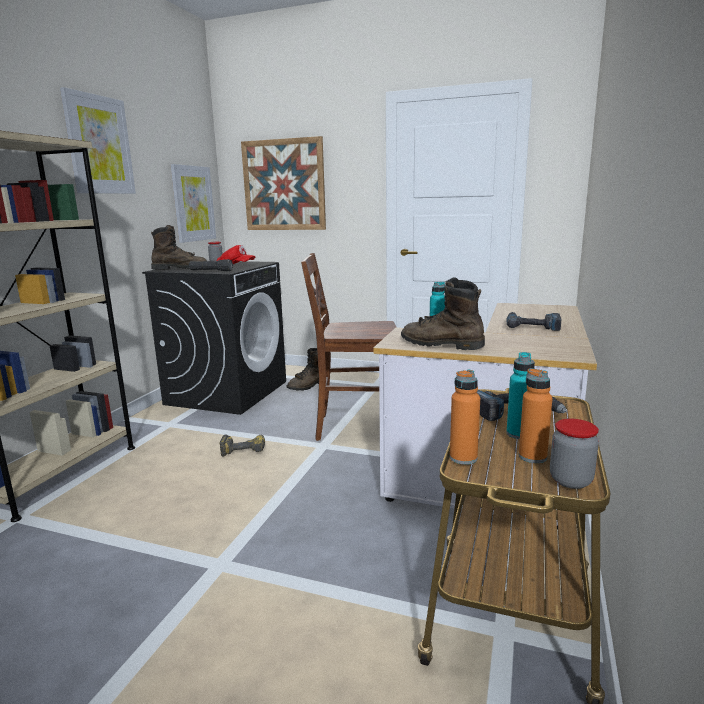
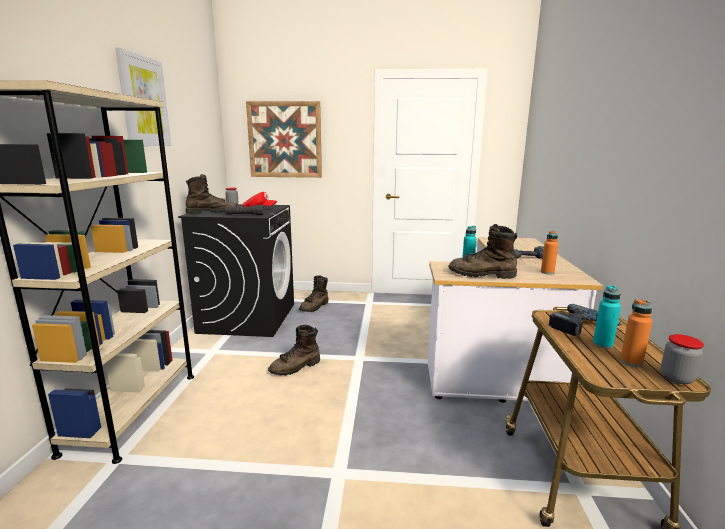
camera: 15 degrees left, 0 degrees up
picture [170,164,216,243] -> none
power drill [220,434,265,456] -> brown boot [268,325,320,375]
brown chair [301,253,397,441] -> none
orange bottle [450,370,480,465] -> orange bottle moved to [541,231,558,275]

